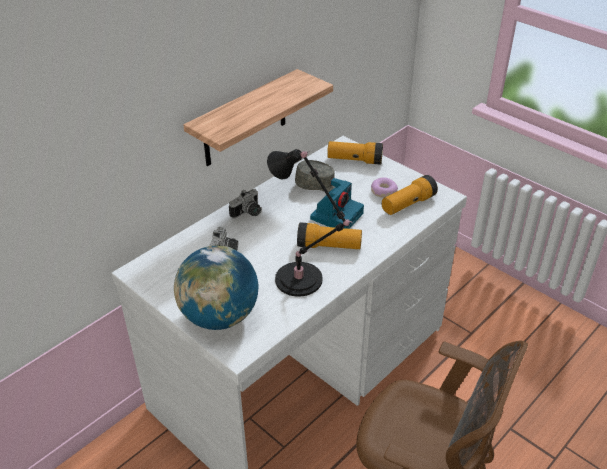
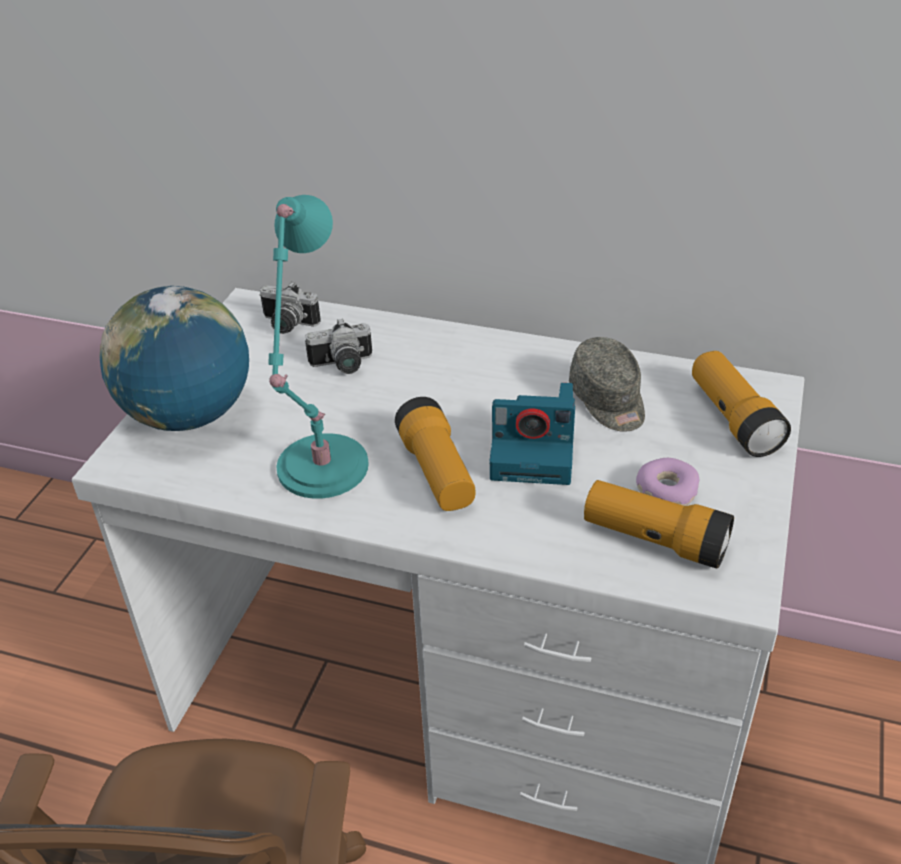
camera: 65 degrees right, 0 degrees up
shelf [183,69,333,166] -> none
camera [229,189,261,219] -> camera moved to [260,281,321,334]
black table lamp [267,149,352,297] -> turquoise table lamp [268,195,369,499]

